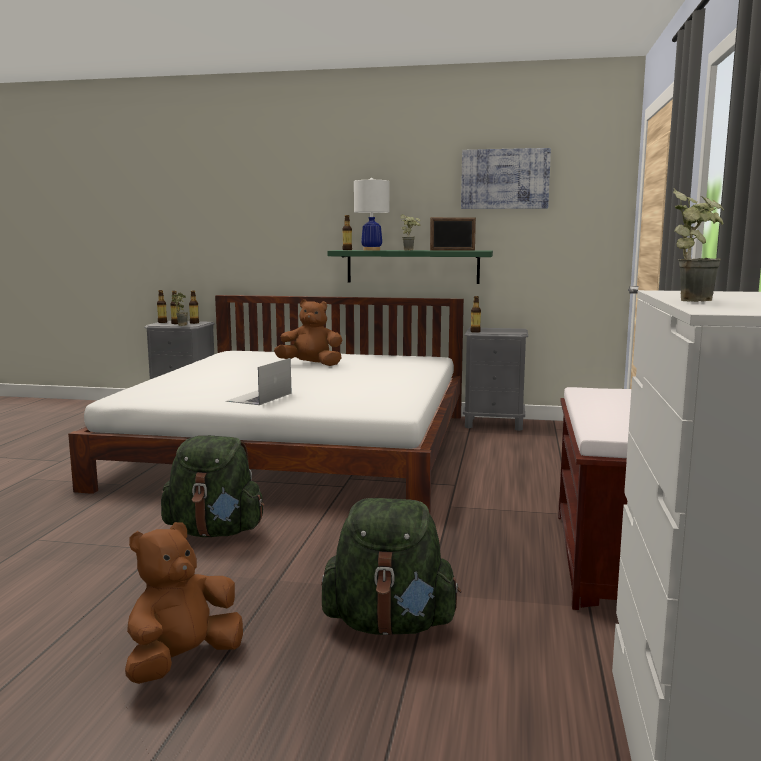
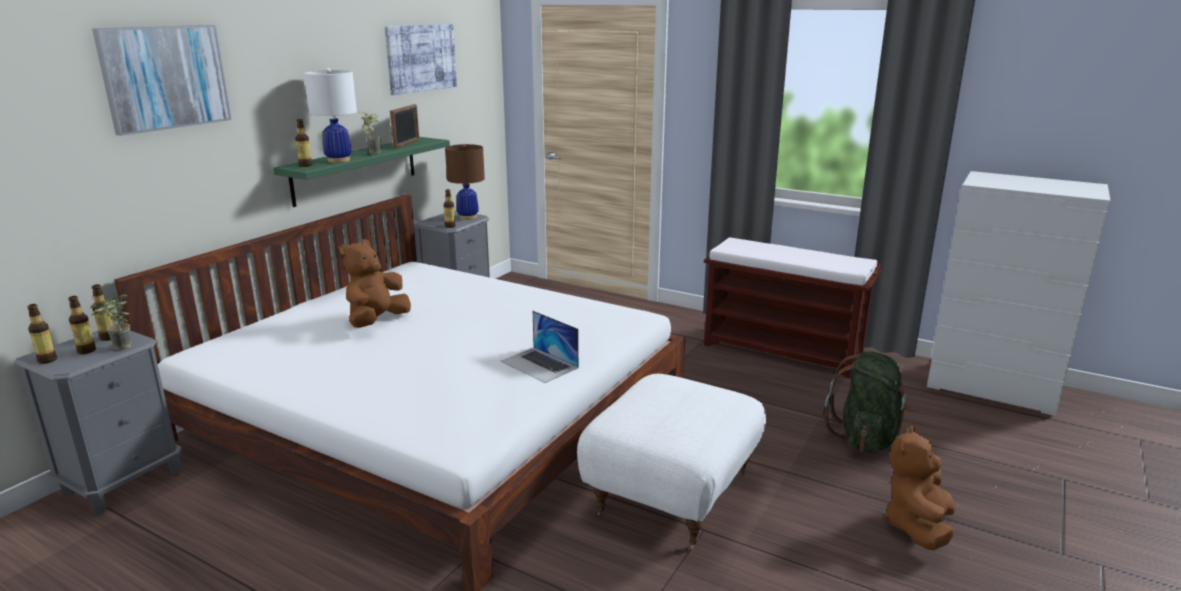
camera: 70 degrees left, 10 degrees up
brown plush toy [125,522,243,684] -> brown plush toy turned 60 degrees clockwise [885,426,955,550]
green backpack [161,436,265,537] -> white ottoman [577,374,766,550]
potted plant [673,189,724,302] -> none
none -> picture [92,25,231,136]
none -> brown table lamp [445,144,485,220]

